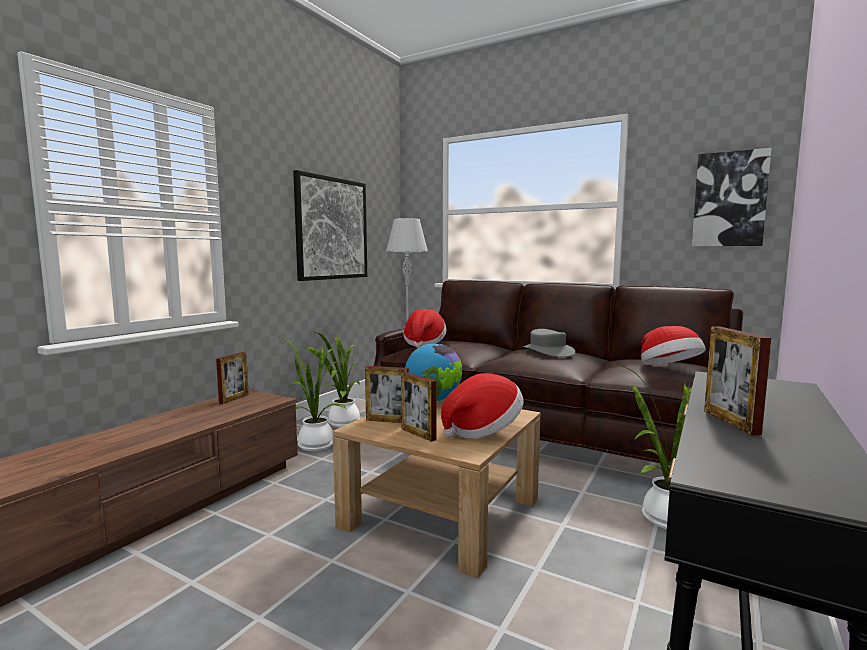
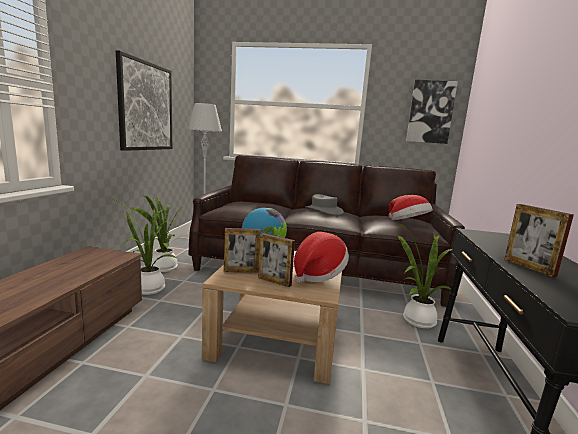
camera: 20 degrees left, 5 degrees up
picture frame [216,352,249,404] -> none
hat [403,309,446,348] -> none

